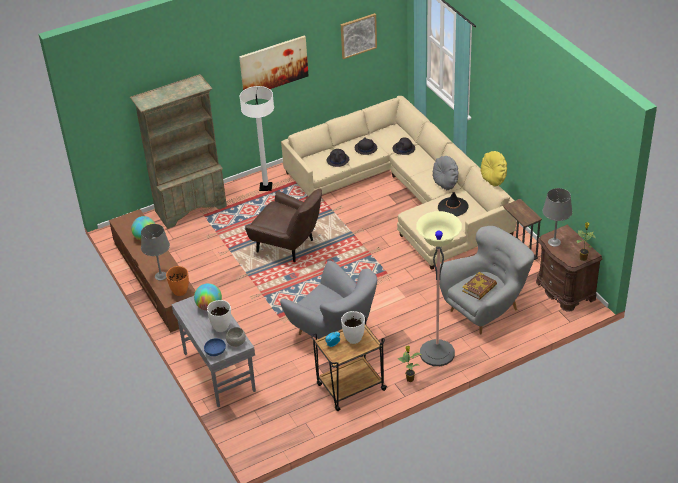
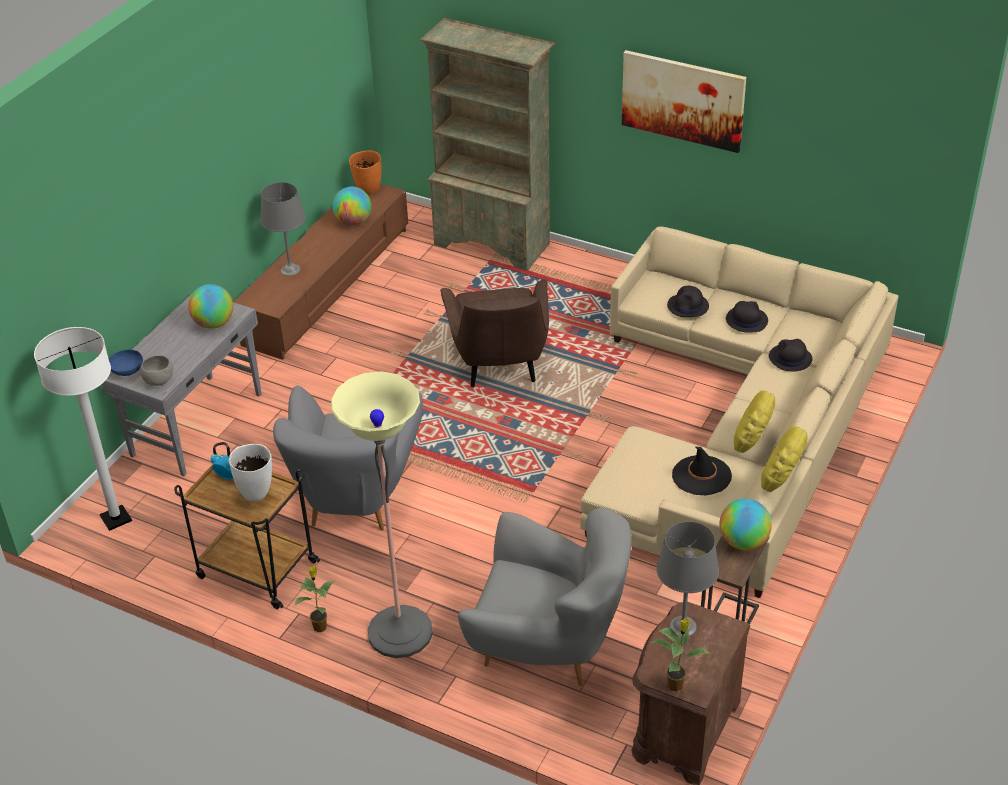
camera: 55 degrees right, 0 degrees up
orange vase [166,266,189,296] -> orange vase moved to [349,151,381,195]
white vase [207,300,231,332] -> none
white floor lamp [240,86,274,191] -> white floor lamp moved to [34,327,132,531]
picture [341,13,377,59] -> none
grey pillow [432,156,458,190] -> yellow pillow [734,390,775,453]
book [462,272,497,300] -> none
none -> globe [719,498,772,550]

